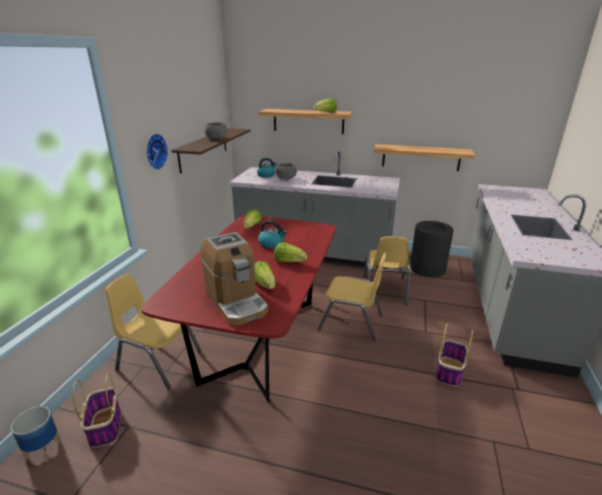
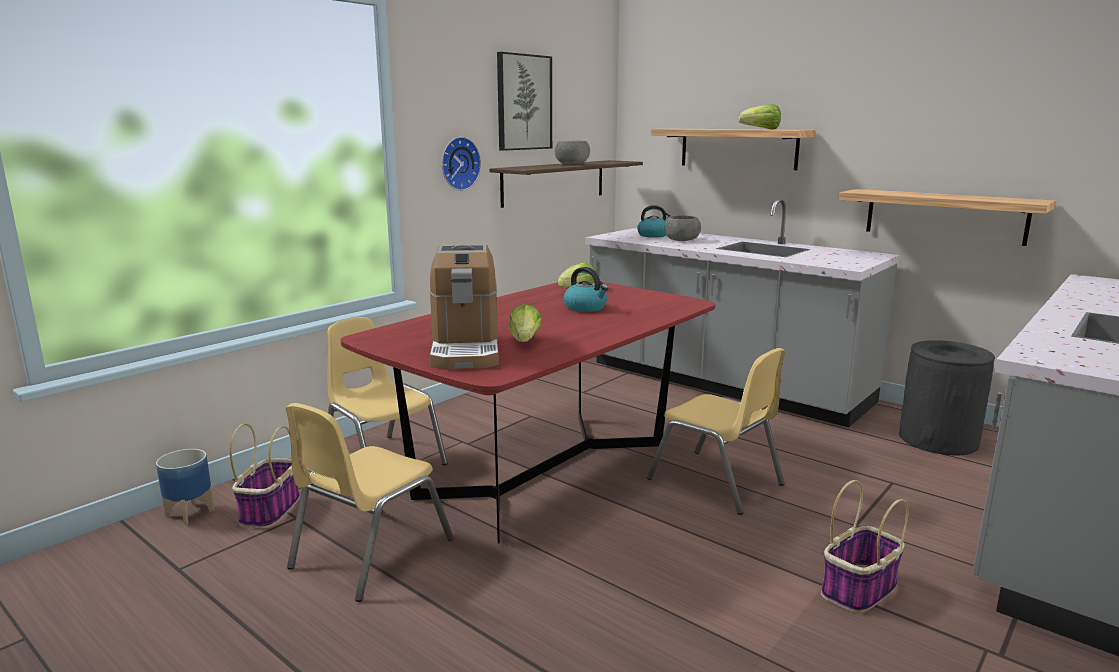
camera: 25 degrees right, 10 degrees down
lettuce [274,242,307,262] -> none
yellow chair [364,236,411,305] -> yellow chair moved to [286,403,454,602]
none -> picture [497,52,552,151]

